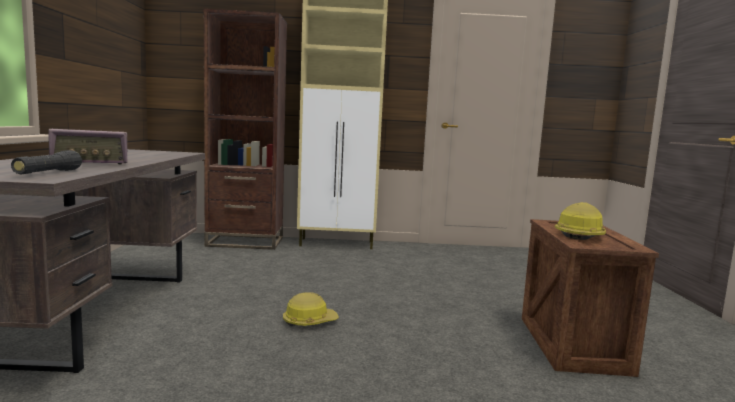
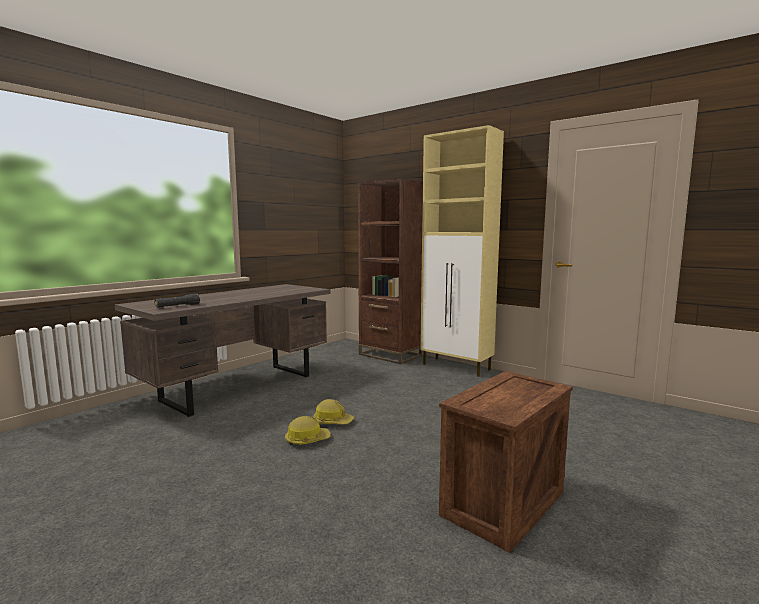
camera: 40 degrees right, 0 degrees up
radio [48,129,127,164] -> none
hard hat [555,202,606,240] -> hard hat moved to [285,416,331,445]

